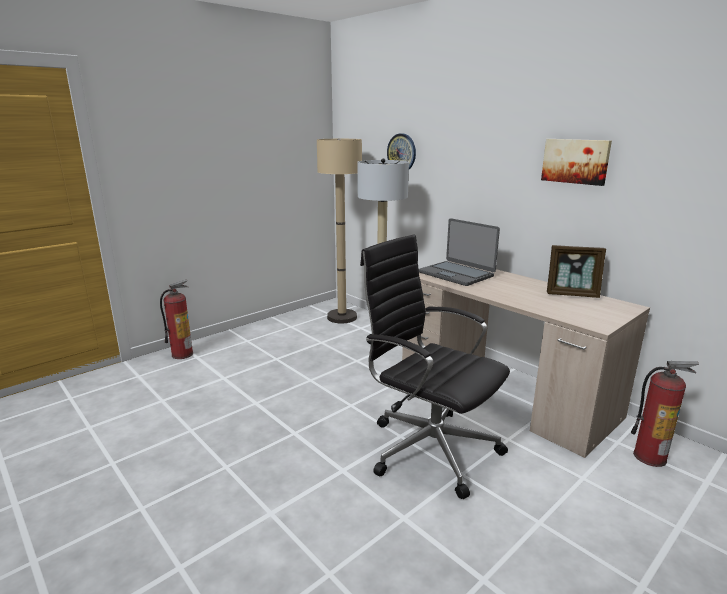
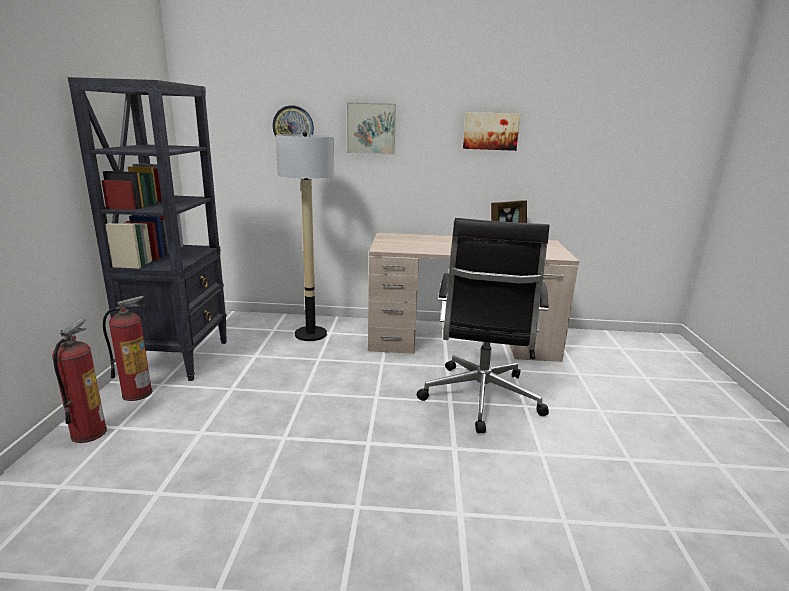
camera: 45 degrees left, 0 degrees up
beige floor lamp [317,139,362,323] -> none
black office chair [360,234,510,499] -> black office chair turned 75 degrees counterclockwise [417,218,549,433]
laptop [419,218,500,286] -> none
fire extinguisher [631,361,699,467] -> fire extinguisher moved to [103,296,152,401]
none -> black bookcase [68,77,227,381]
none -> picture [347,102,396,155]

